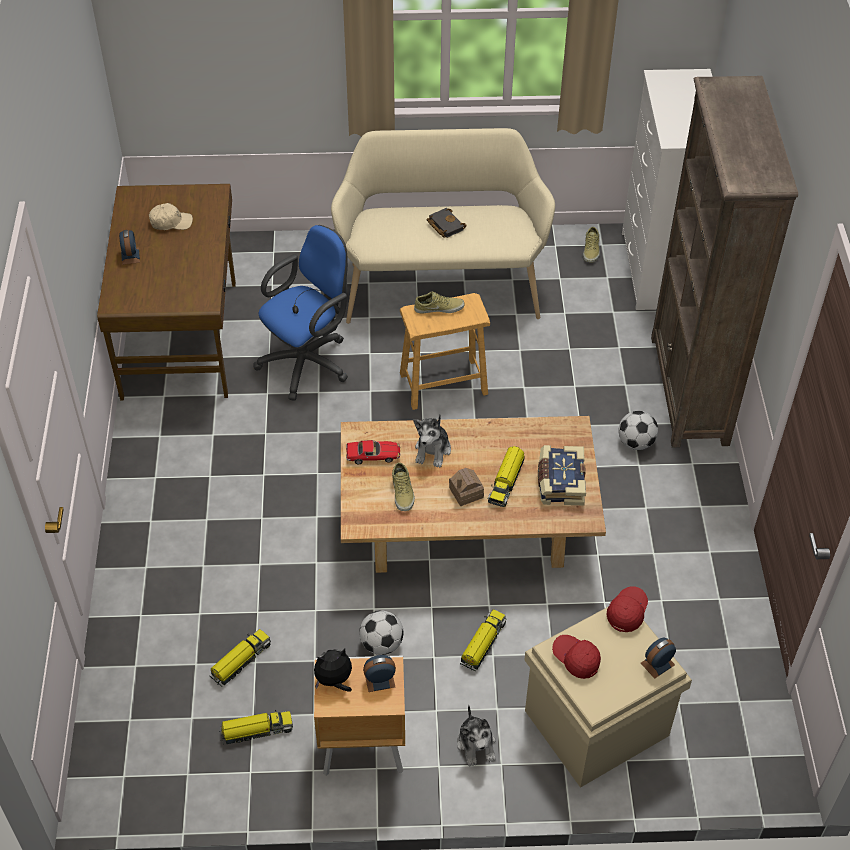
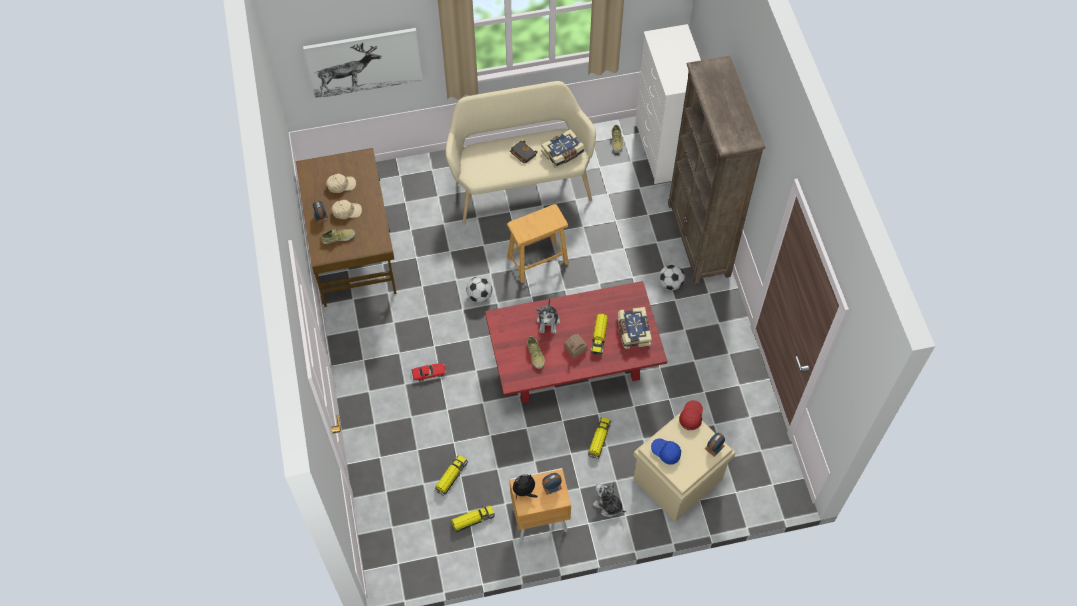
camera: 10 degrees left, 10 degrees up
blue office chair [253,225,348,401] -> none
beige coffee table [341,416,606,573] -> red coffee table [485,281,667,403]
toy car [346,440,401,464] -> toy car moved to [412,363,446,382]
football [359,610,403,655] -> football moved to [466,277,492,302]
beige shoe [414,292,465,313] -> beige shoe moved to [321,229,355,244]
plush toy [457,705,496,766] -> plush toy turned 150 degrees clockwise [593,482,626,517]
red cap [552,635,601,679] -> blue cap [651,439,681,465]
none -> picture [303,28,422,99]
none -> beige cap [332,200,362,219]
none -> book [541,129,585,168]

